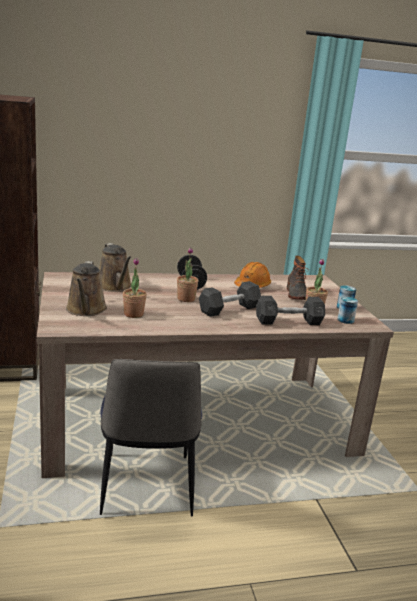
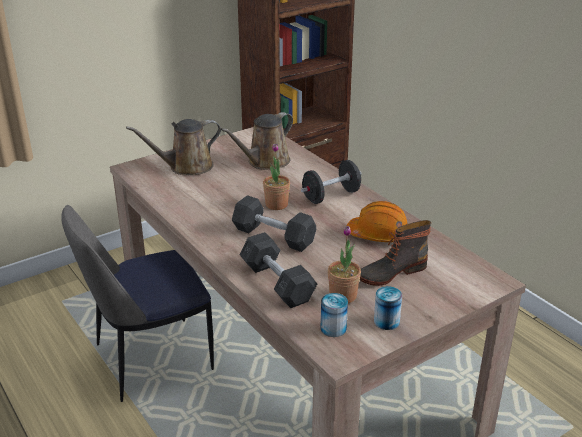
camera: 70 degrees right, 10 degrees up
potted plant [123,258,147,318] -> none

